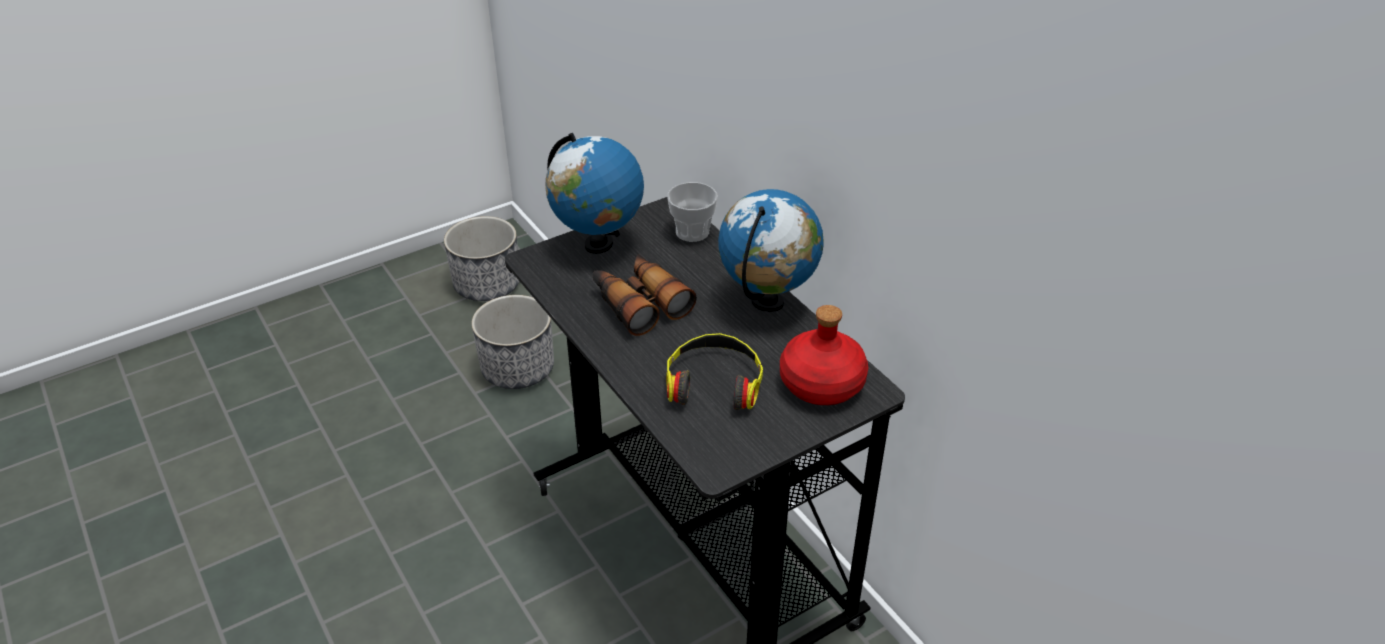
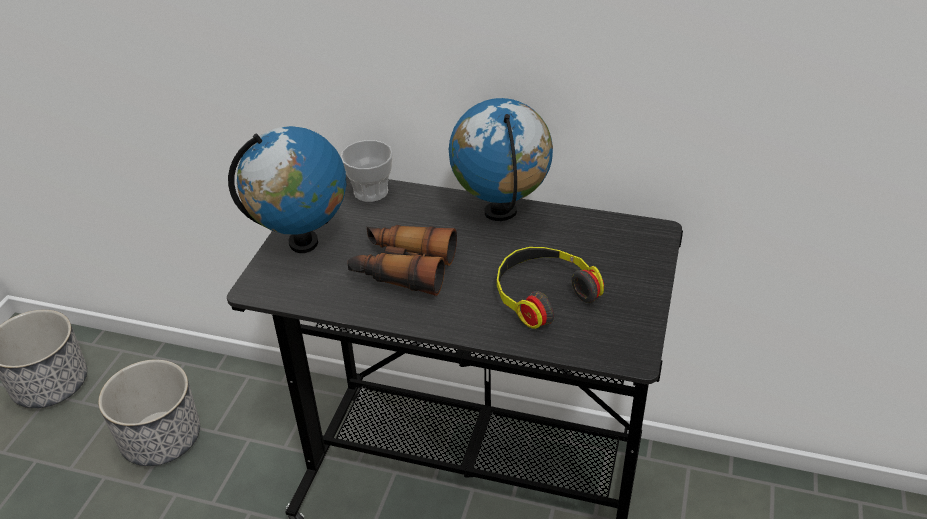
camera: 40 degrees left, 0 degrees up
red bottle [780,305,868,405] -> none

